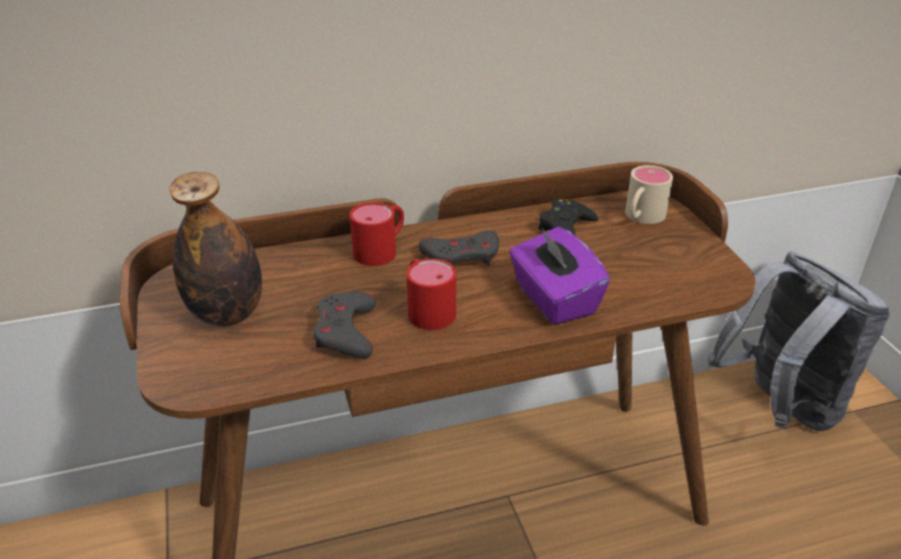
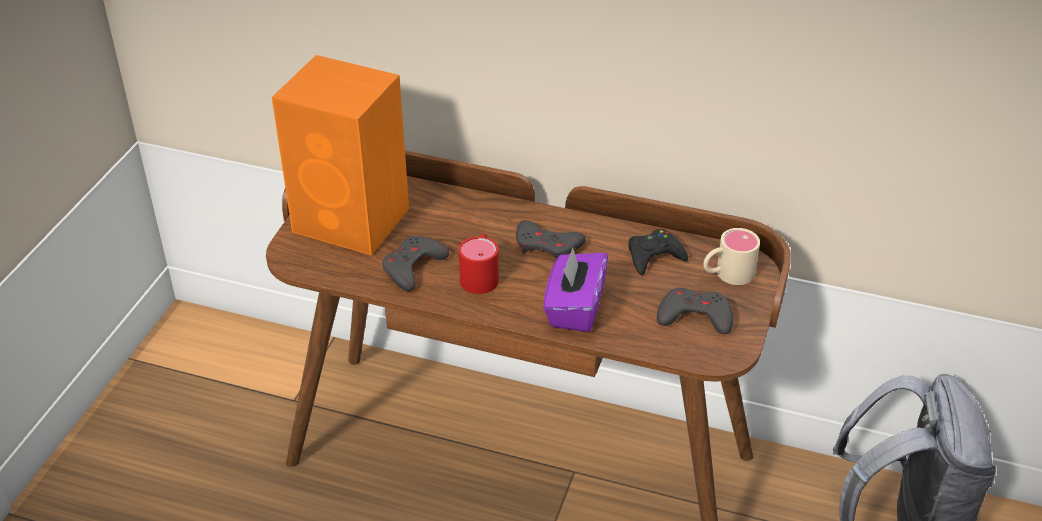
camera: 35 degrees right, 5 degrees up
bottle [169,172,262,326] -> orange speaker [272,55,409,255]
red mug [350,202,404,266] -> none
none -> grey game controller [657,288,733,334]

